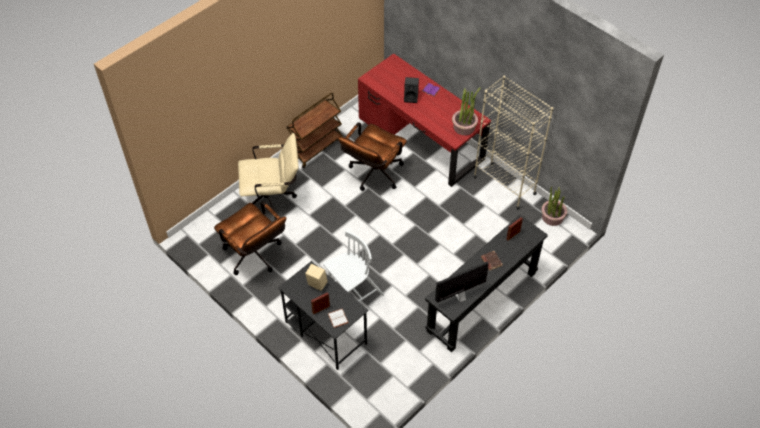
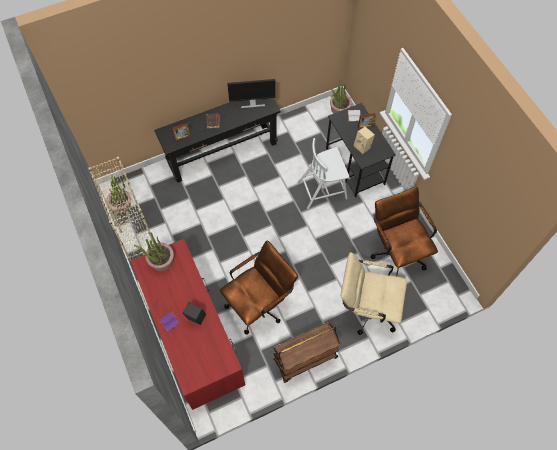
camera: 160 degrees left, 10 degrees up
none -> potted plant [330,80,352,114]

